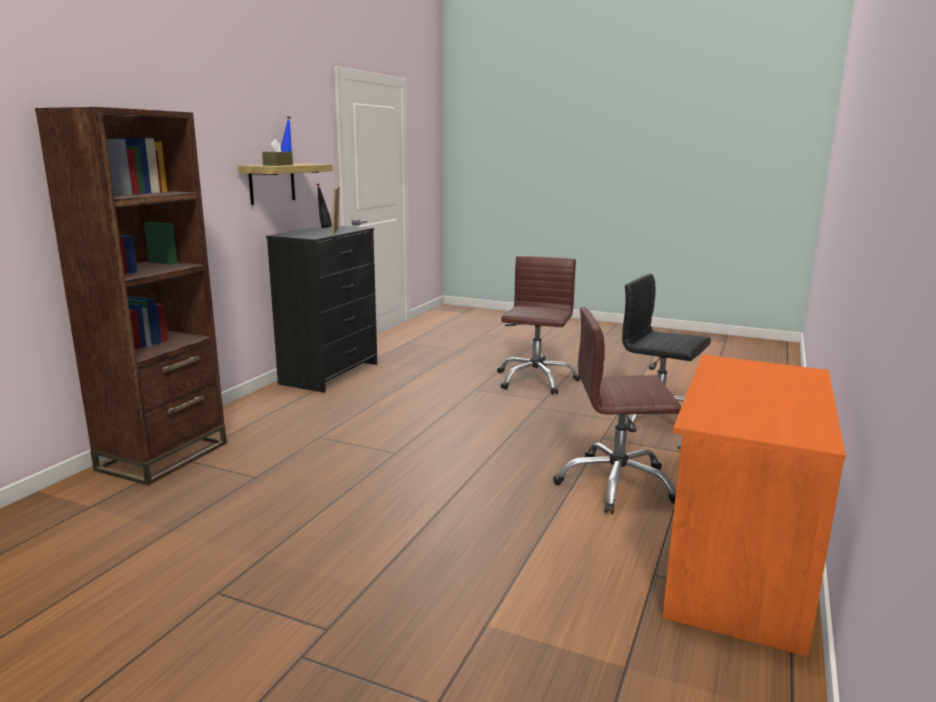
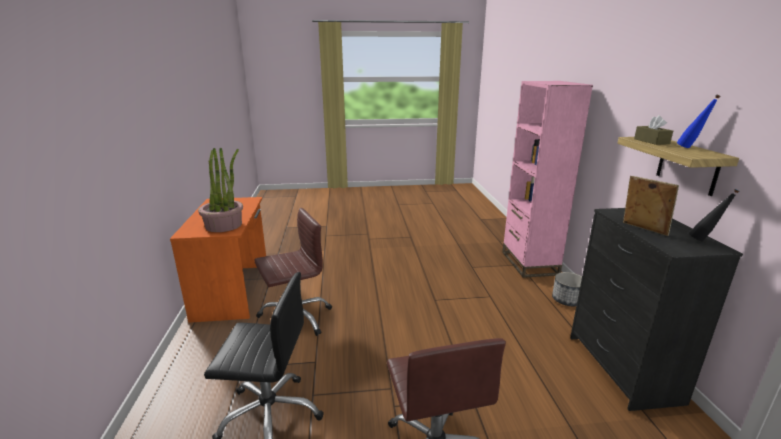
camera: 150 degrees right, 5 degrees up
brown bookcase [35,107,227,485] -> pink bookcase [502,81,593,278]
none -> potted plant [198,148,243,232]
none -> planter [552,272,582,306]

